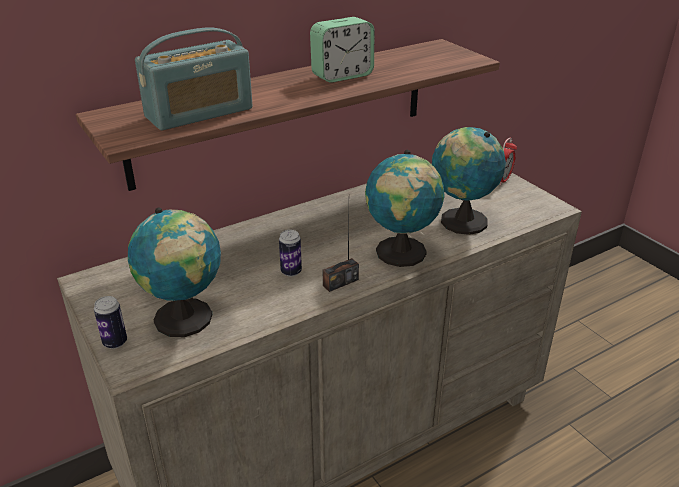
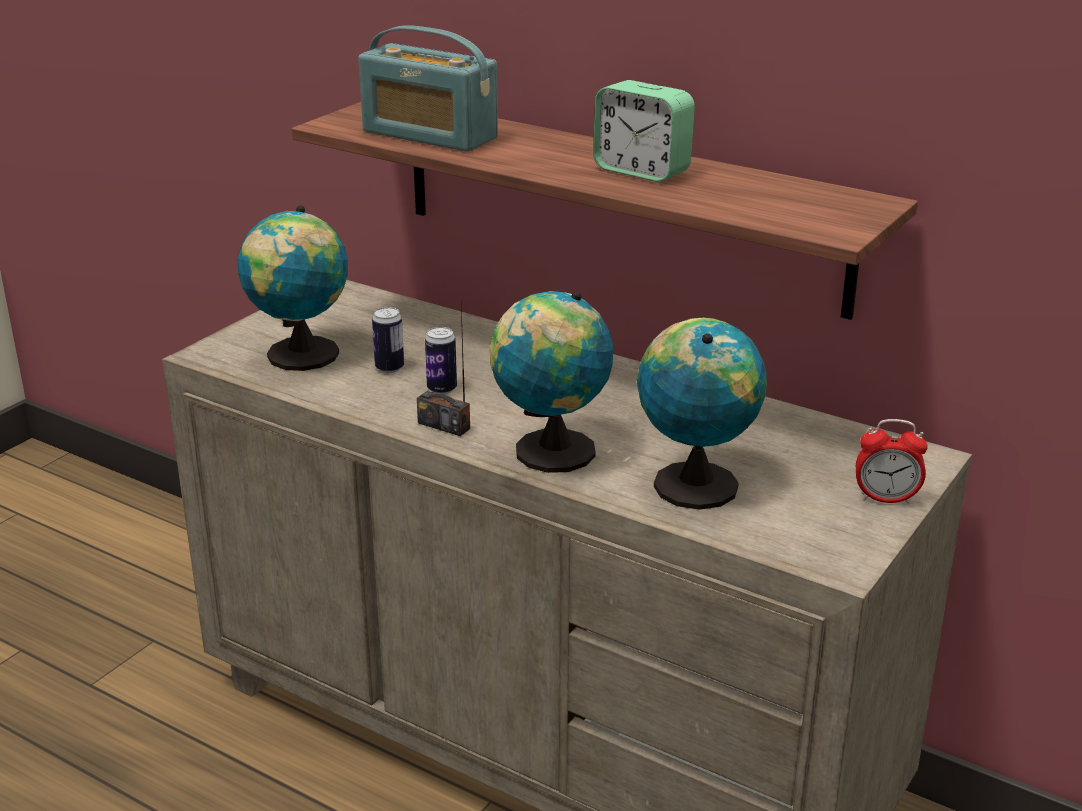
camera: 65 degrees right, 5 degrees down
can [94,296,127,349] -> can moved to [372,307,404,373]

